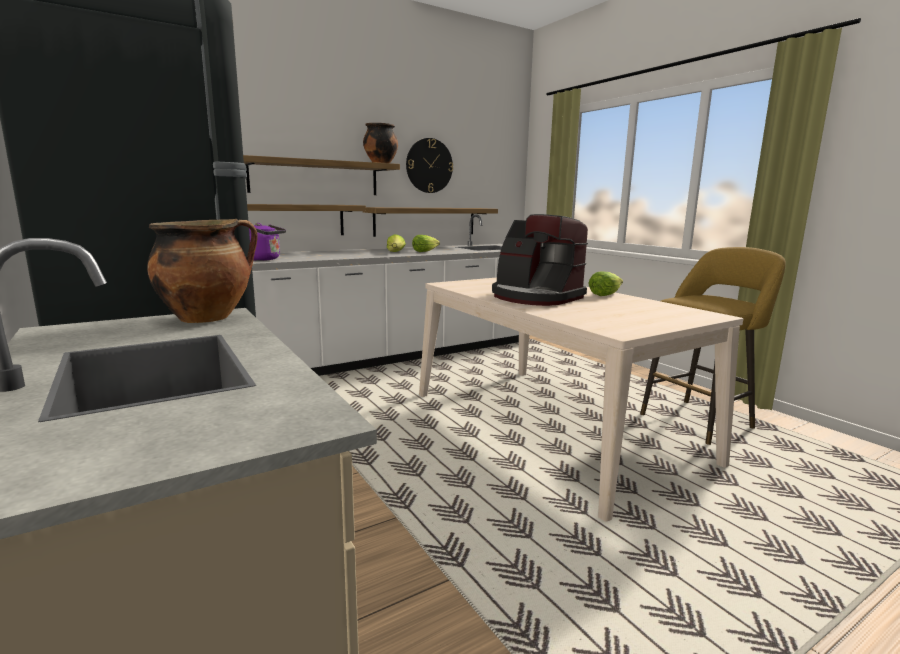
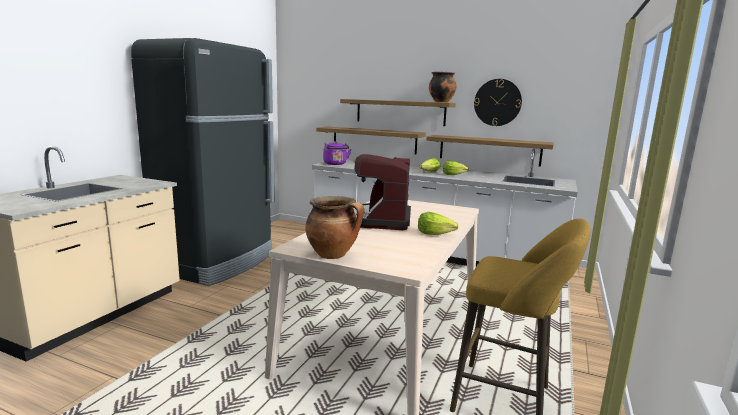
camera: 55 degrees right, 0 degrees up
cooking pot [147,219,258,323] -> cooking pot moved to [305,196,364,259]

